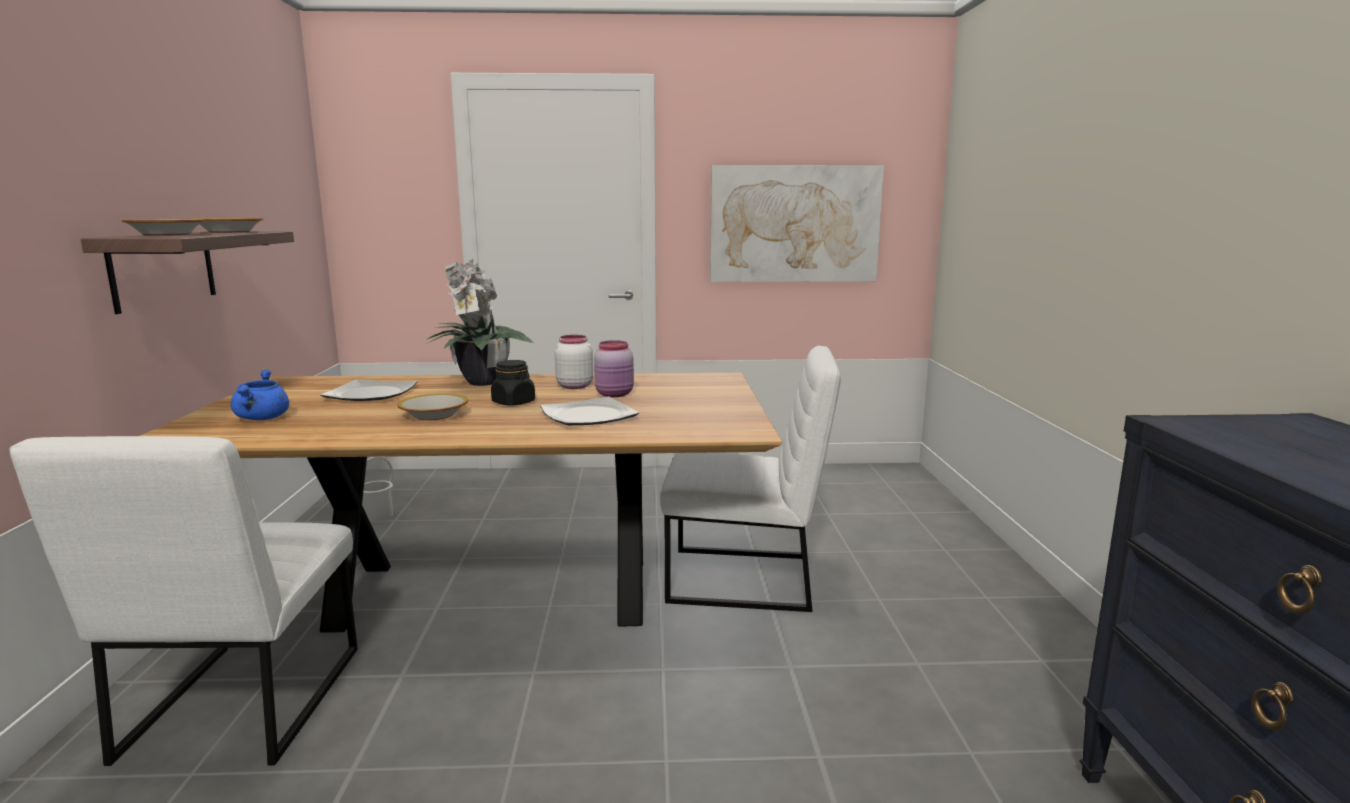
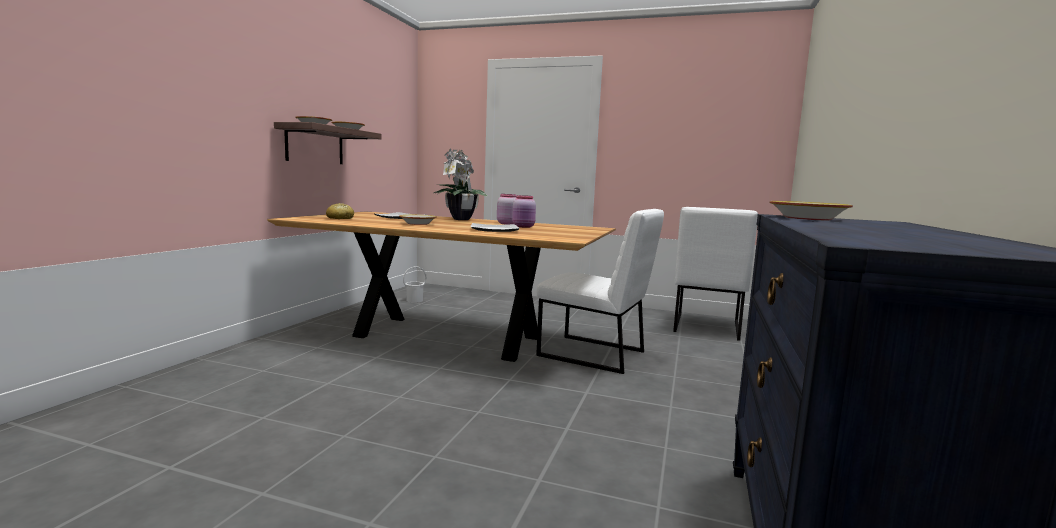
camera: 20 degrees right, 5 degrees down
white chair [9,436,358,766] -> white chair moved to [673,207,758,341]
blue cooking pot [231,370,289,420] -> bread [326,203,354,219]
black jar [491,360,535,405] -> none
white jar [555,335,593,389] -> pink jar [497,194,517,224]
picture [710,165,884,282] -> none
none -> bowl [769,201,853,220]

